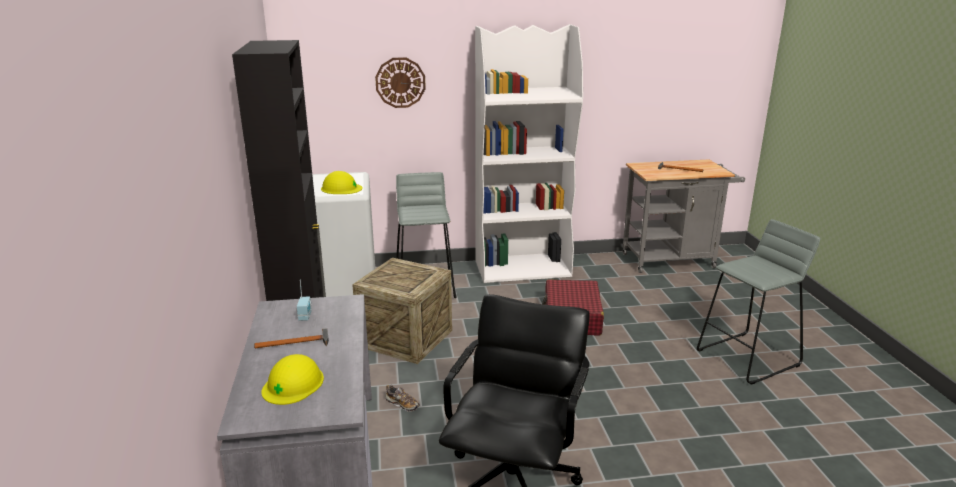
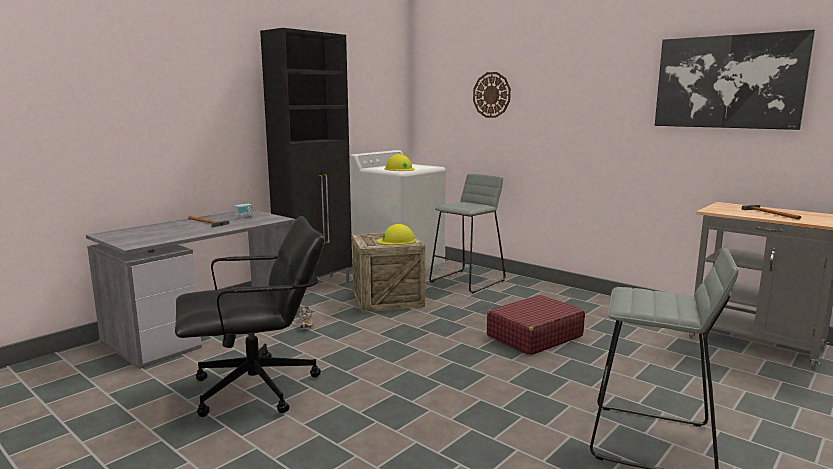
camera: 50 degrees right, 10 degrees down
yellow hard hat [261,354,324,405] -> yellow hard hat moved to [377,224,416,245]
white bookcase [475,24,583,283] -> none
none -> picture [655,29,815,130]

